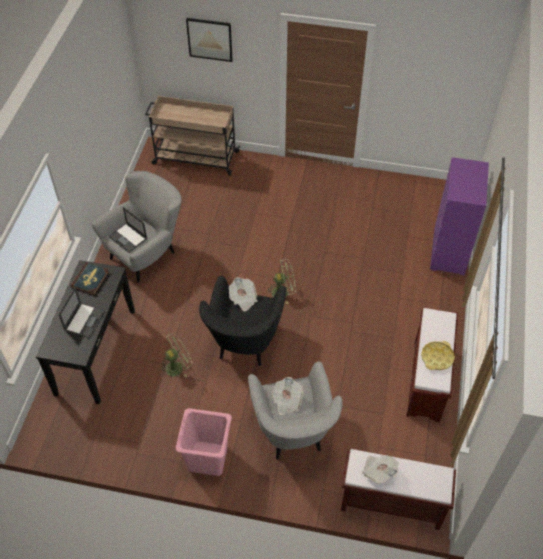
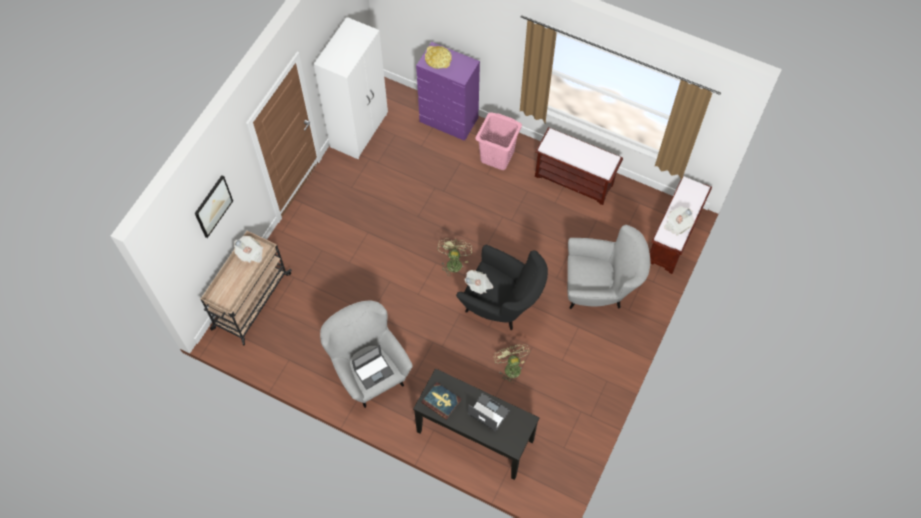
camera: 75 degrees left, 10 degrees up
pink laundry basket [176,408,232,476] -> pink laundry basket moved to [476,112,522,170]
newspaper [272,377,304,415] -> newspaper moved to [234,236,263,263]
yellow tray [421,341,455,370] -> yellow tray moved to [425,46,452,69]
none -> white wardrobe [314,17,388,159]

